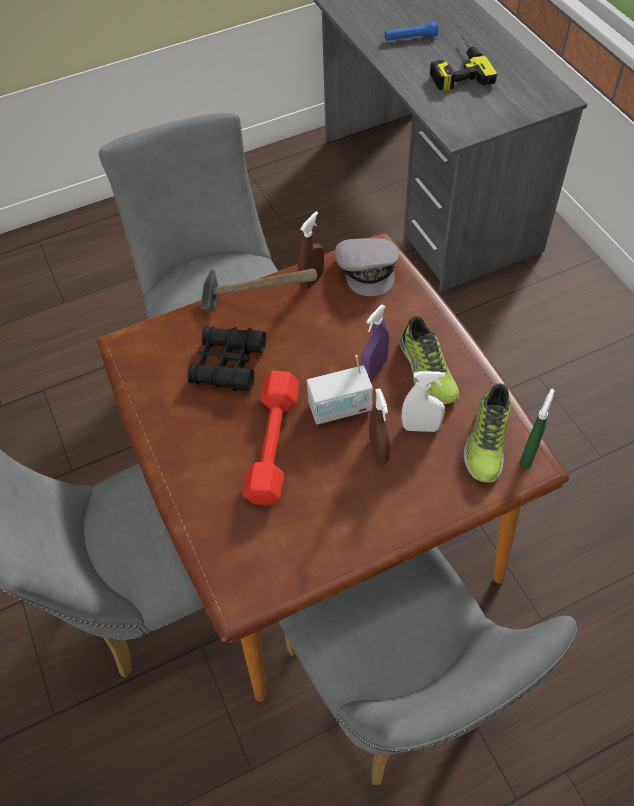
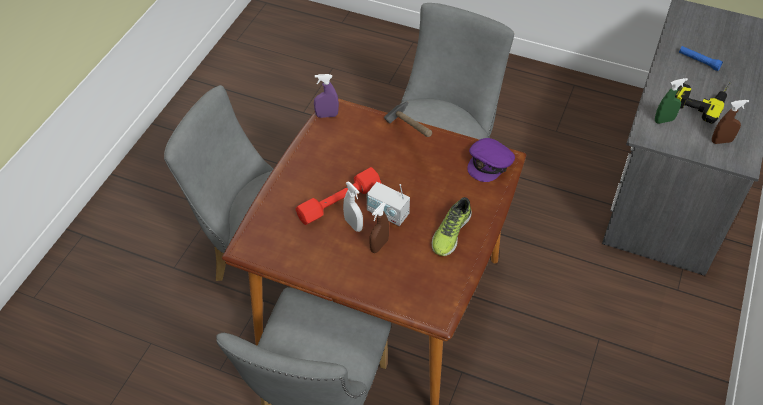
camera: 45 degrees right, 5 degrees down
black binoculars [187,326,266,391] -> none
brown spray bottle [298,211,324,290] -> brown spray bottle moved to [712,100,749,144]
grey cap [335,238,399,296] -> purple cap [467,138,515,182]
purple spray bottle [361,305,389,379] -> purple spray bottle moved to [314,74,339,118]
white spray bottle [402,371,445,432] -> white spray bottle moved to [343,181,363,232]
shoe [464,383,511,483] -> none
green spray bottle [519,389,555,469] -> green spray bottle moved to [655,78,688,124]

